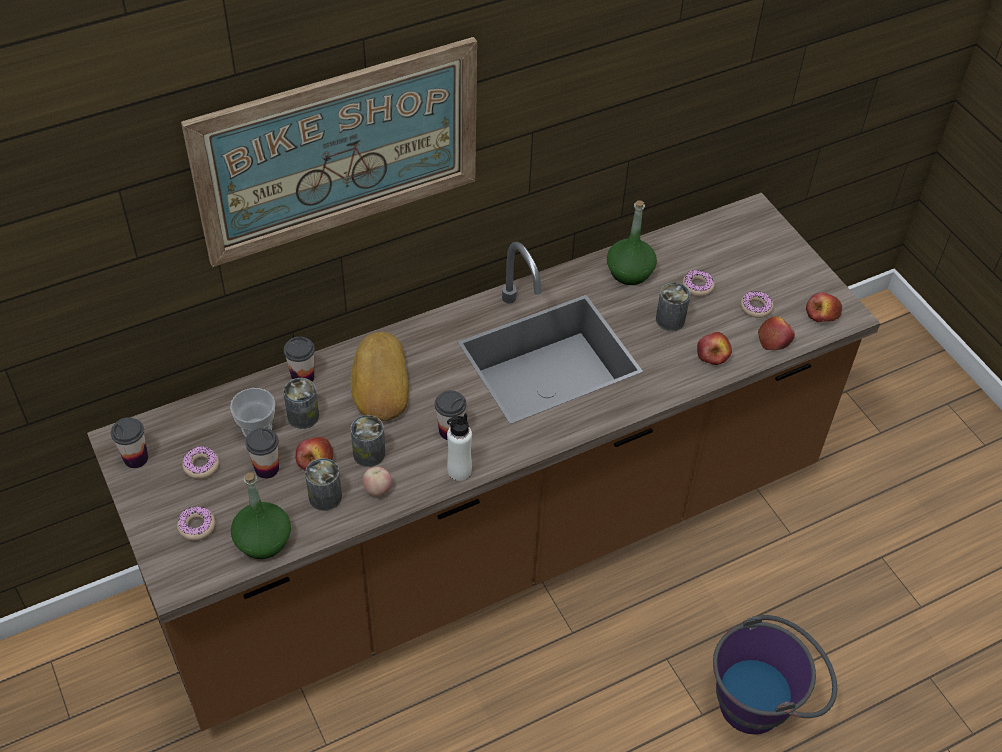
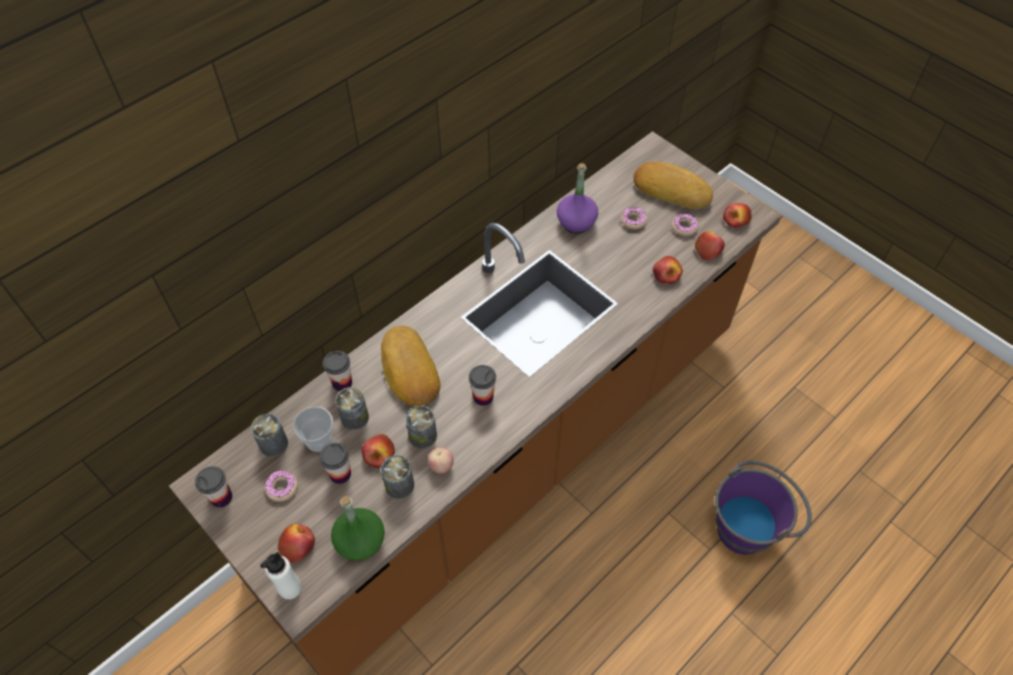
camera: 15 degrees left, 5 degrees up
donut [177,507,215,541] -> apple [278,524,315,563]
picture [181,37,477,267] -> none
white bottle [447,413,472,481] -> white bottle moved to [260,552,302,600]
green bottle [607,201,657,285] -> purple bottle [557,163,598,233]
can [656,283,690,331] -> can moved to [251,414,288,457]
none -> bread [633,162,713,209]

